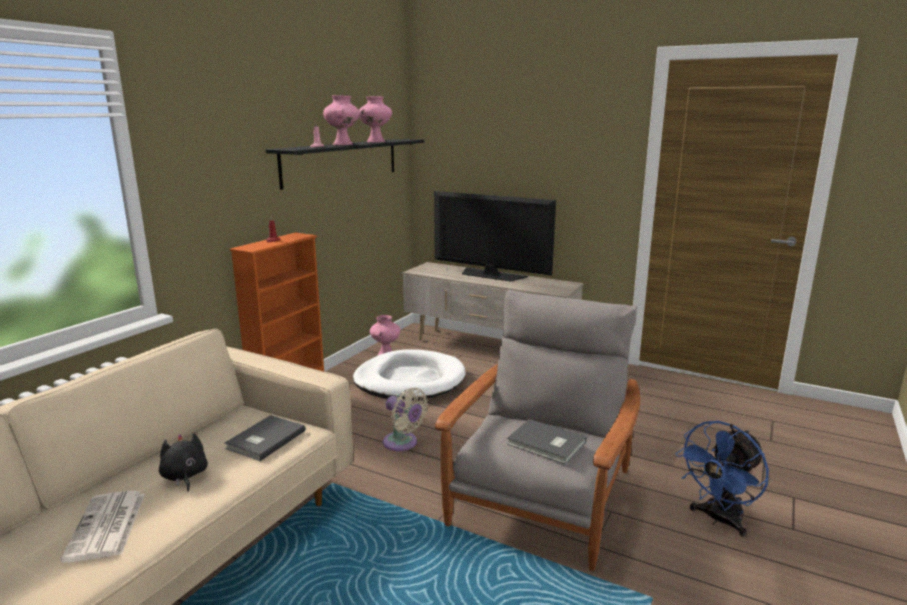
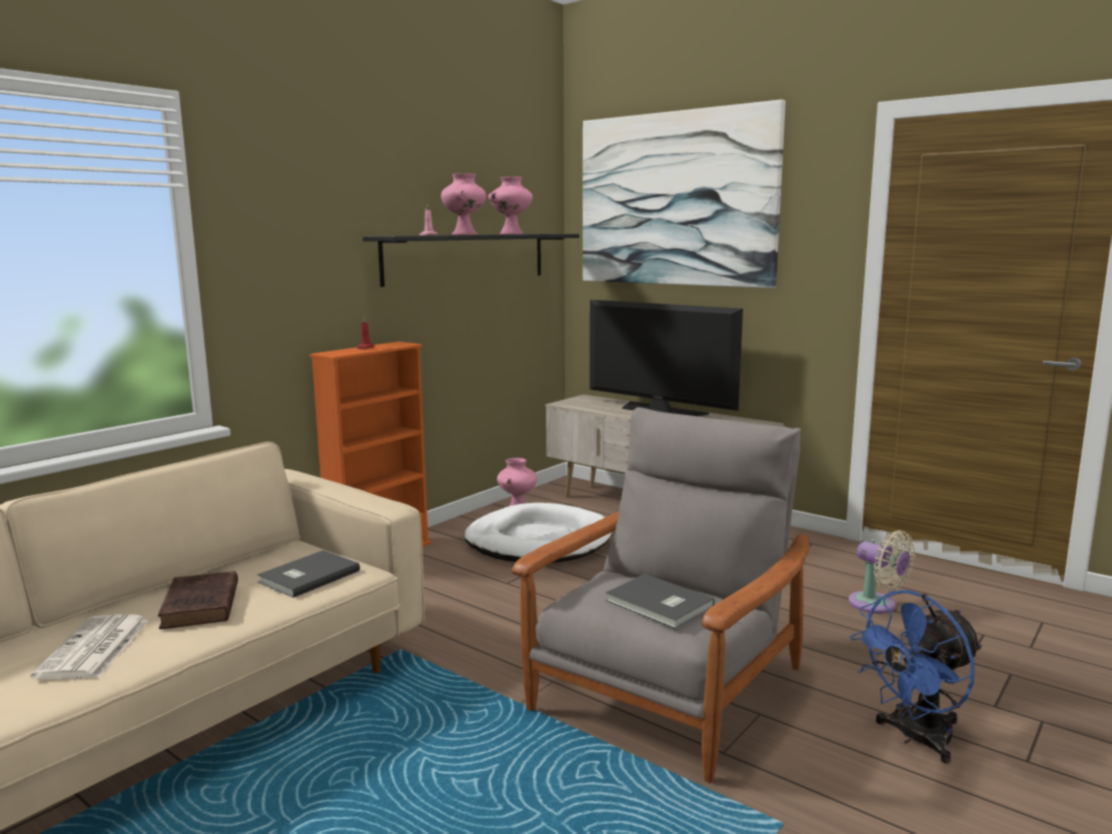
camera: 10 degrees right, 5 degrees down
black plush toy [159,433,208,492] -> brown book [158,571,238,629]
beige fan [383,388,428,451] -> beige fan moved to [848,530,915,614]
none -> picture [583,100,786,288]

